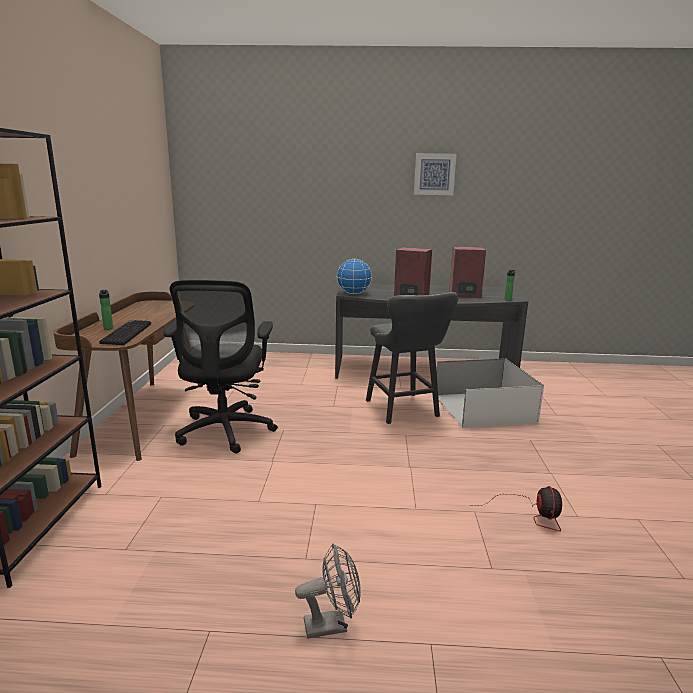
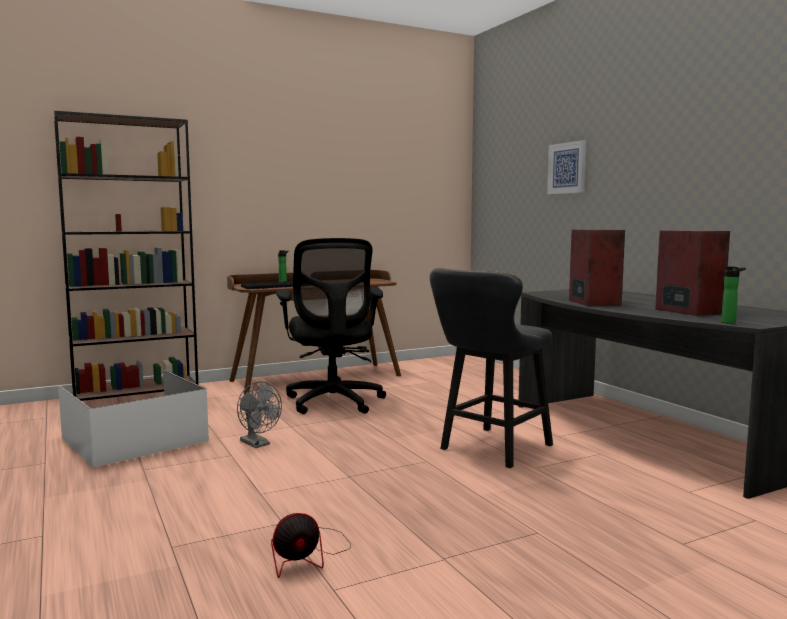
camera: 60 degrees right, 10 degrees down
black office chair [163,280,278,453] -> black office chair turned 75 degrees counterclockwise [276,238,386,414]
grey fan [295,543,361,639] -> grey fan moved to [237,382,282,448]
globe [337,259,372,294] -> none
picture [414,153,456,195] -> picture moved to [547,140,586,194]
white storage box [437,358,544,428] -> white storage box moved to [58,370,209,467]

